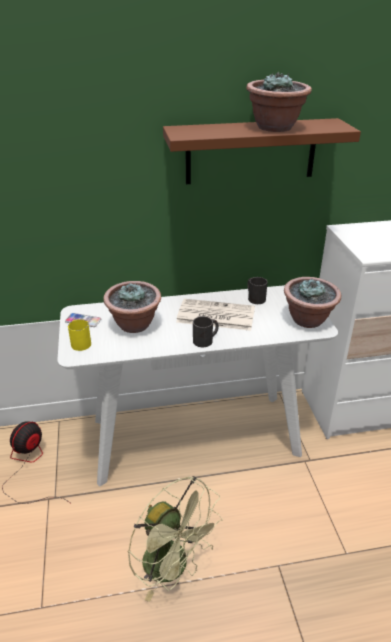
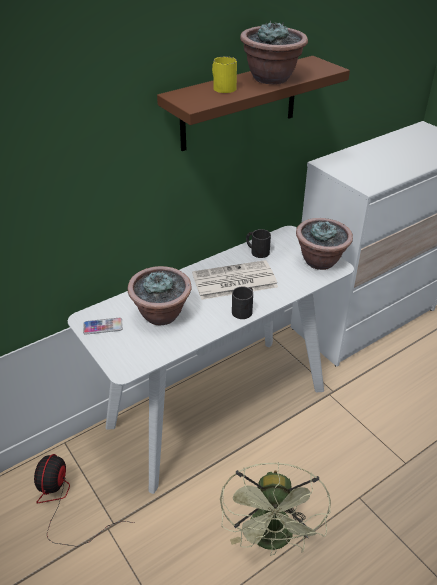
camera: 25 degrees left, 5 degrees up
yellow mug [68,319,91,351] -> yellow mug moved to [212,57,237,93]
green fan [128,476,223,602] -> green fan turned 75 degrees clockwise [220,462,331,556]

